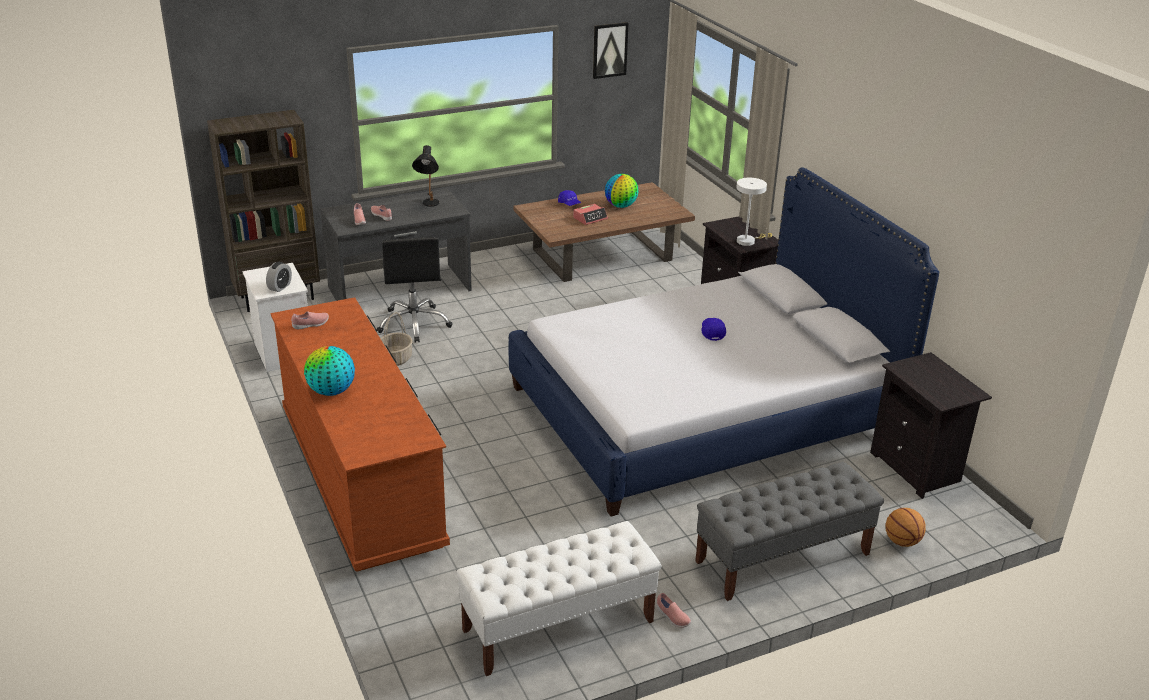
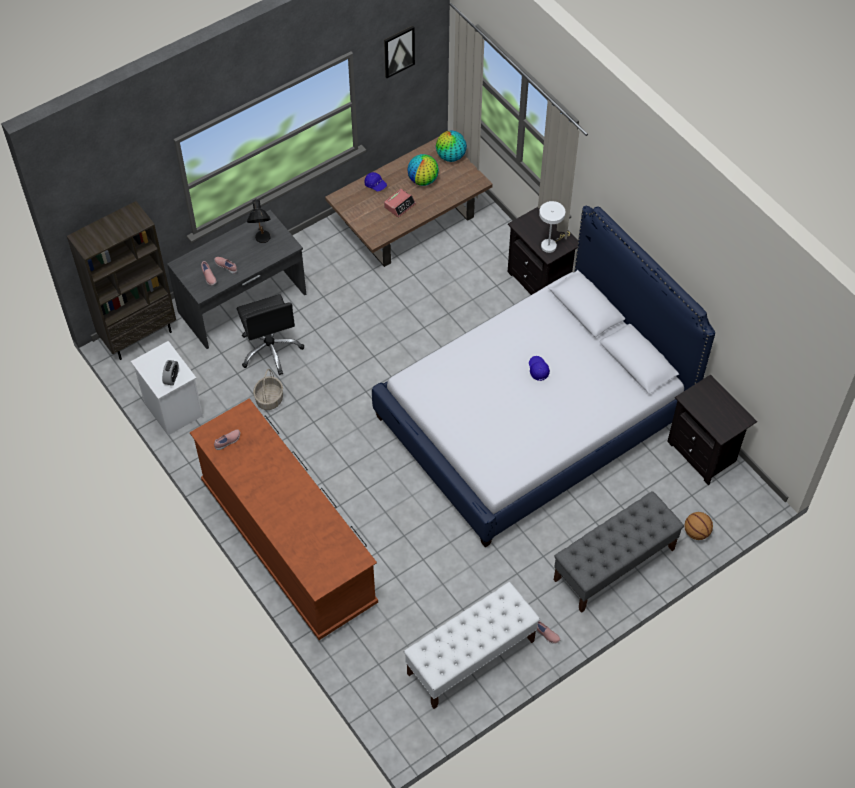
camera: 10 degrees left, 25 degrees up
globe [304,346,355,396] -> globe moved to [436,131,467,162]

